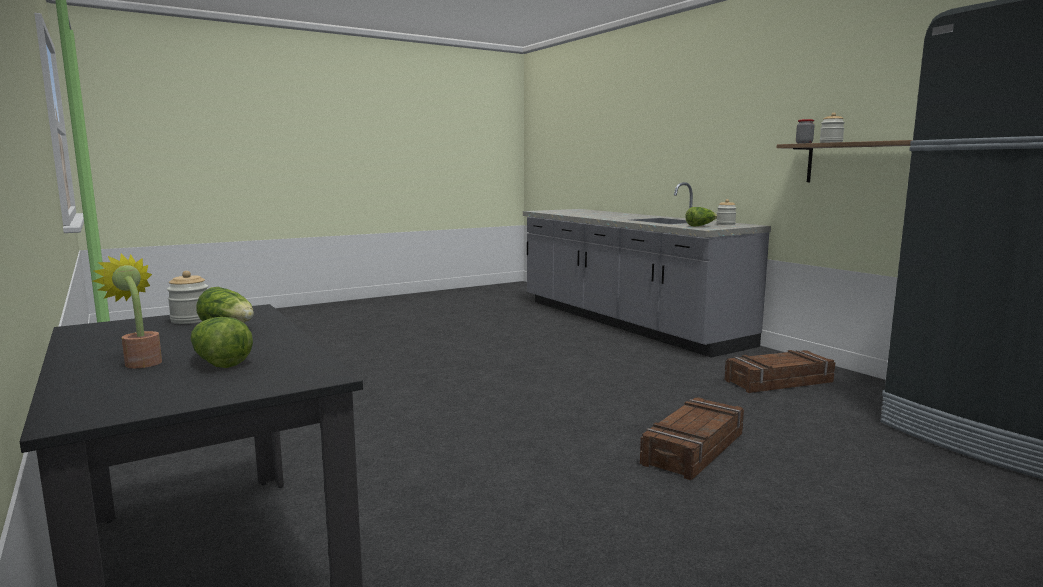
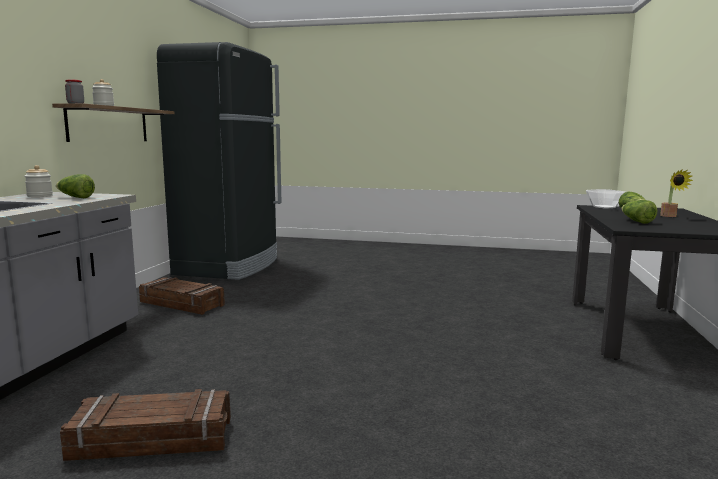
camera: 135 degrees left, 0 degrees up
jar [167,271,208,324] -> none
crate [640,397,744,480] -> crate moved to [60,389,231,461]
none -> bowl [586,189,625,208]

